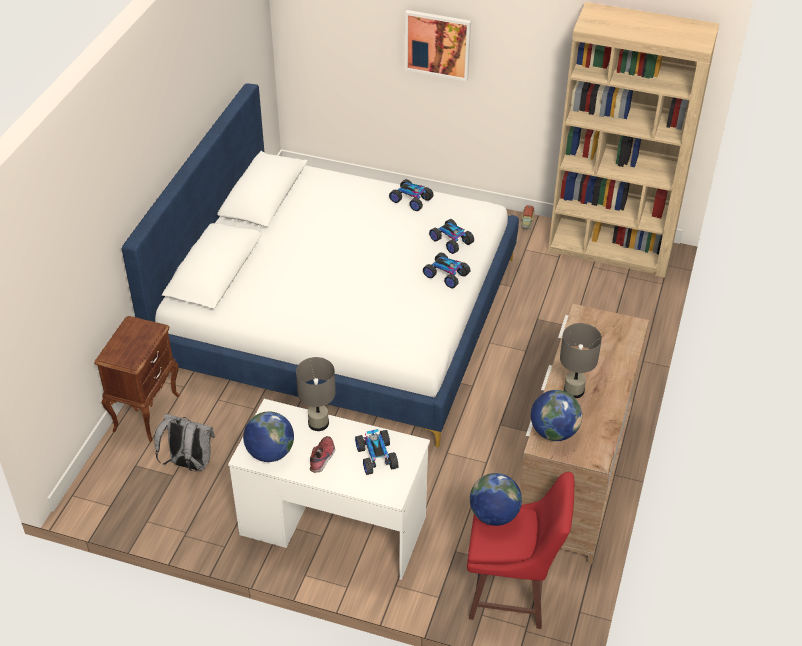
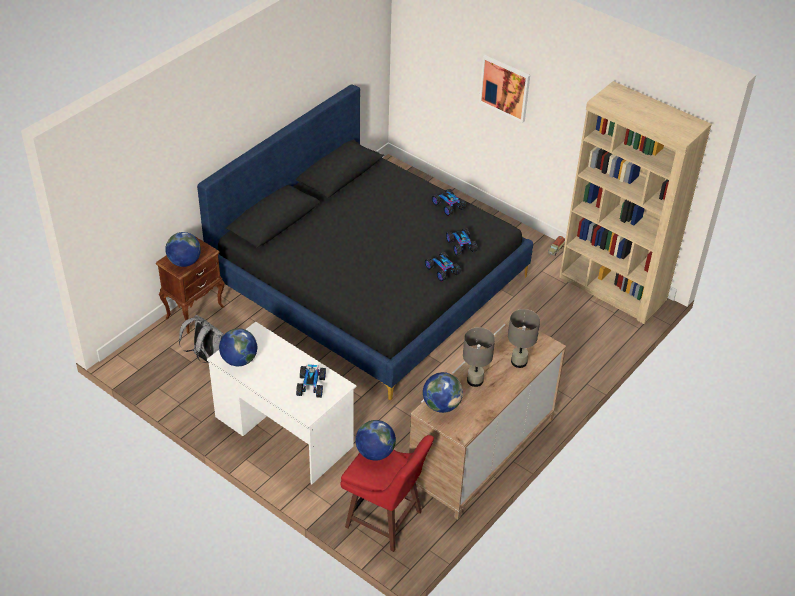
camera: 20 degrees right, 0 degrees up
white bed [122,83,519,448] -> black bed [197,84,533,400]
grey table lamp [296,357,336,431] -> grey table lamp moved to [508,309,540,368]
shoe [310,436,335,473] -> none
none -> globe [165,232,201,267]

